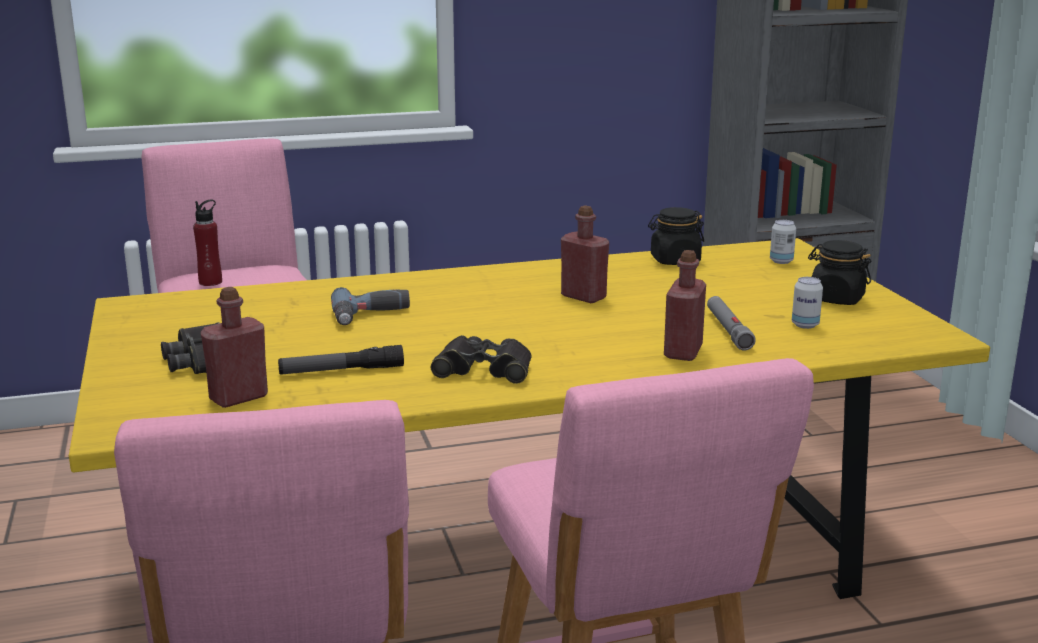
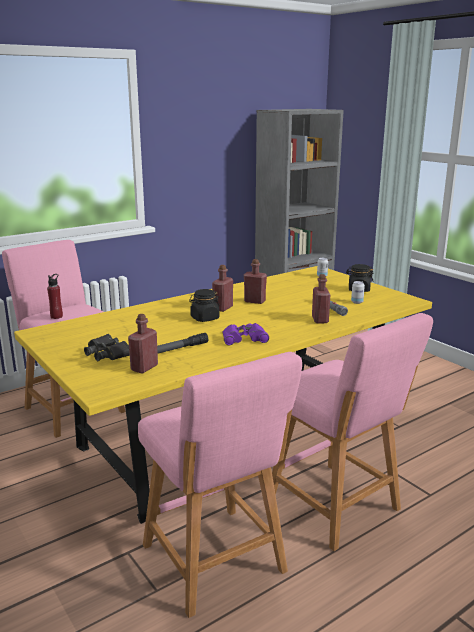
camera: 20 degrees left, 0 degrees up
power drill [331,287,410,325] -> none
black binoculars [431,335,532,384] -> purple binoculars [223,323,269,345]
black jar [648,207,704,265] -> black jar moved to [189,289,220,322]
none -> red bottle [212,265,233,312]

